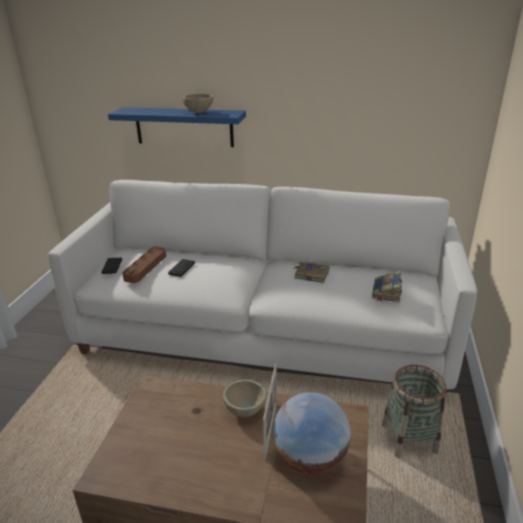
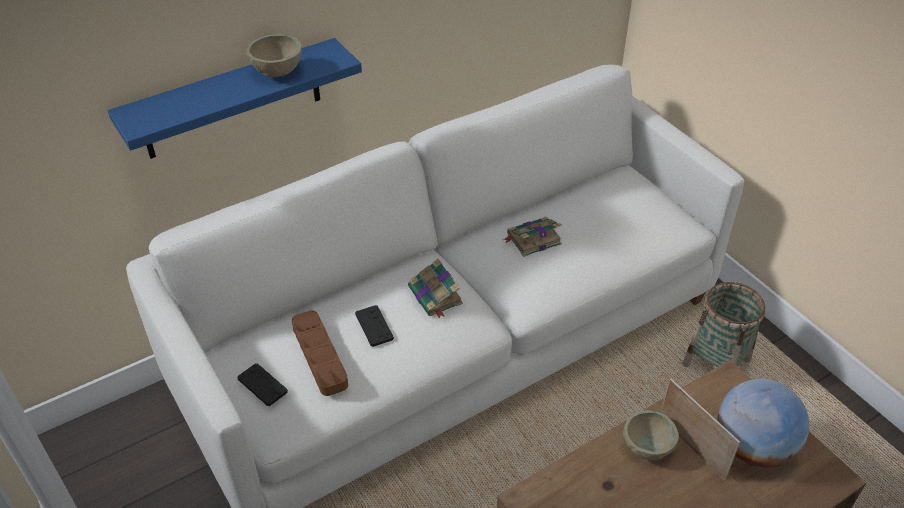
camera: 45 degrees left, 15 degrees up
book [372,271,402,303] -> book moved to [408,259,463,319]

